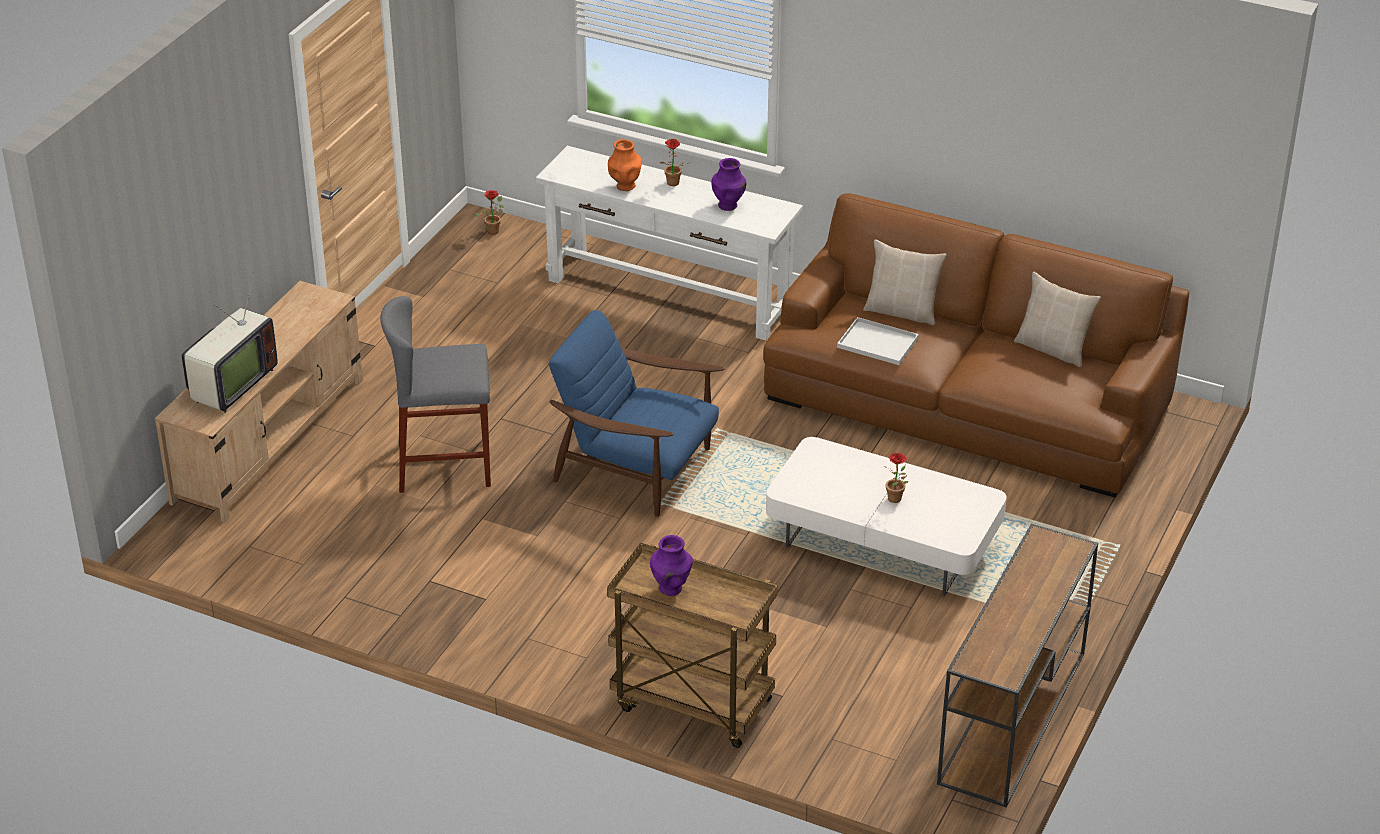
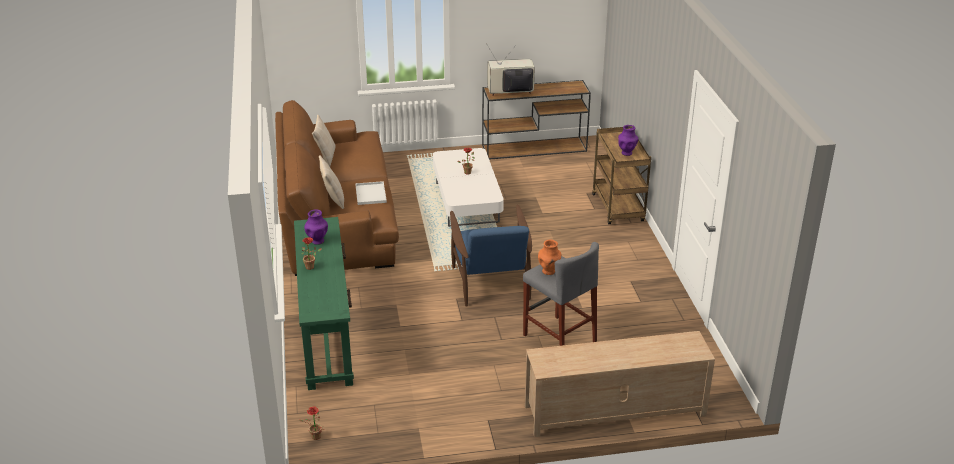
camera: 125 degrees left, 5 degrees down
television [182,271,278,413] -> television moved to [487,45,535,96]
white console table [536,146,803,340] -> green console table [294,217,354,390]
orange vase [608,139,642,191] -> orange vase moved to [538,240,561,275]

